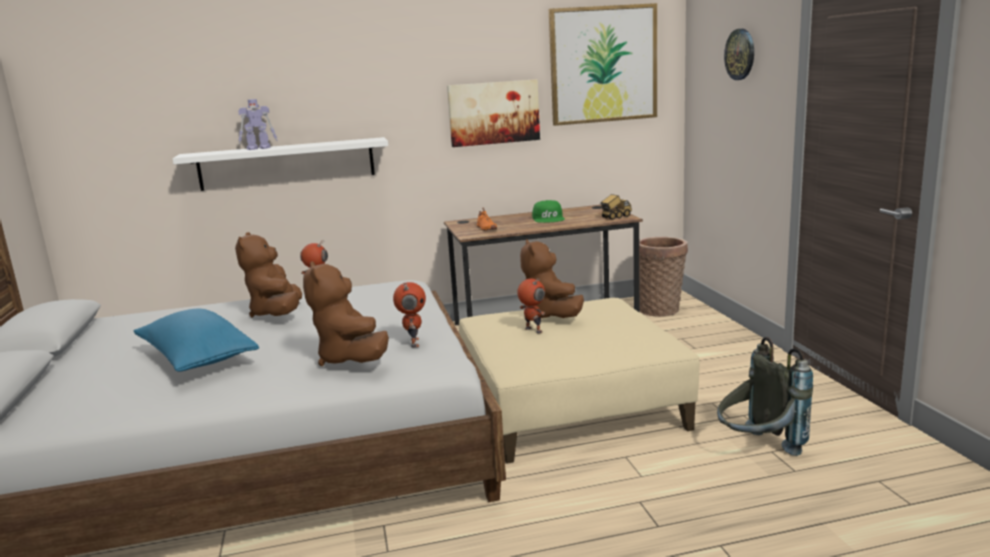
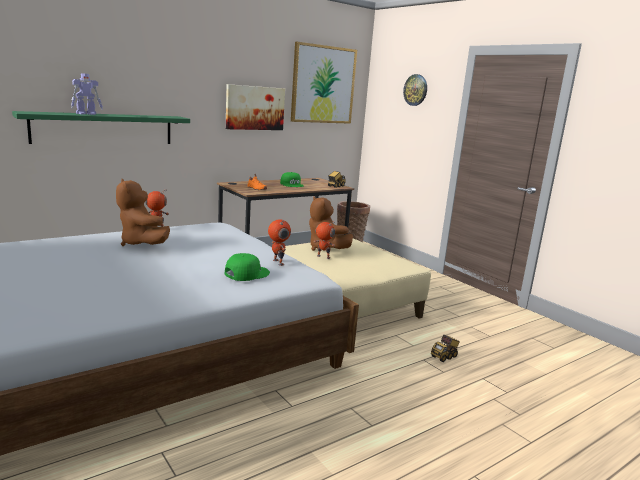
camera: 25 degrees left, 0 degrees up
blue pillow [133,308,259,372] -> none
white shelf [172,137,388,191] -> green shelf [12,111,190,144]
brown plush toy [303,261,389,366] -> green cap [225,253,270,281]
grey backpack [717,337,813,456] -> none
none -> toy truck [431,334,460,362]

